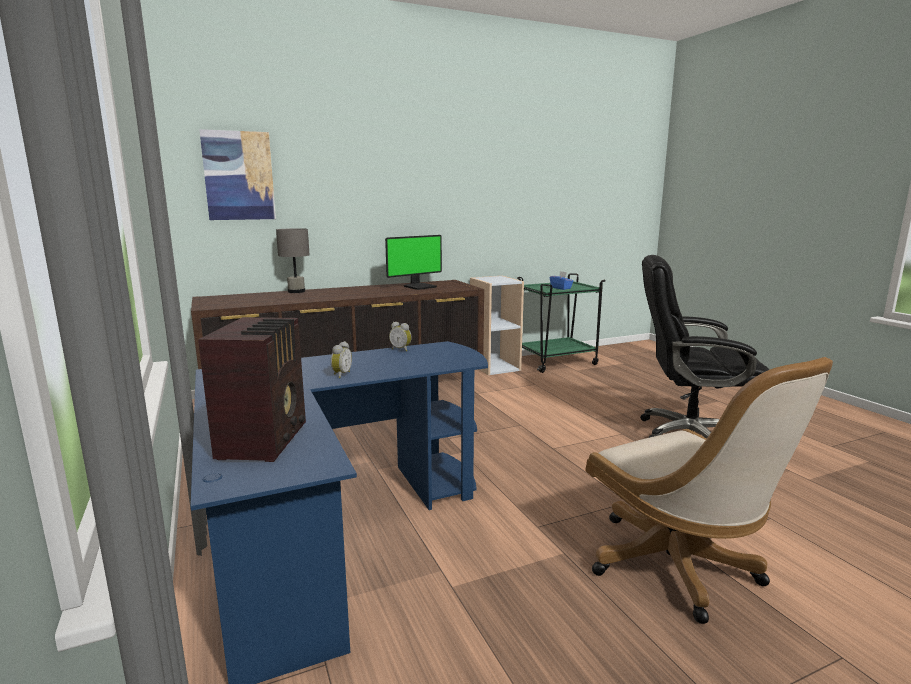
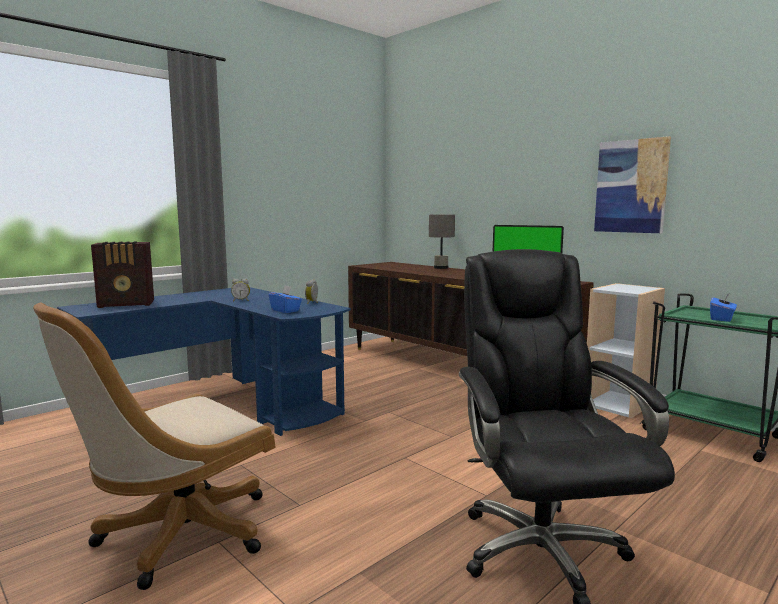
camera: 70 degrees right, 5 degrees down
picture [199,129,276,220] -> picture moved to [594,136,671,233]
none -> blue tissue box [269,286,302,313]

